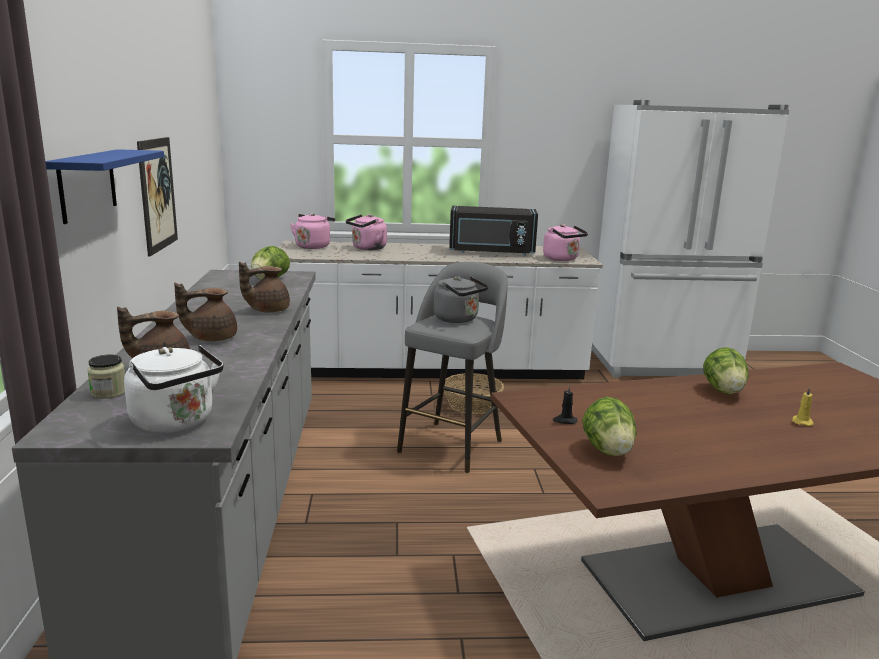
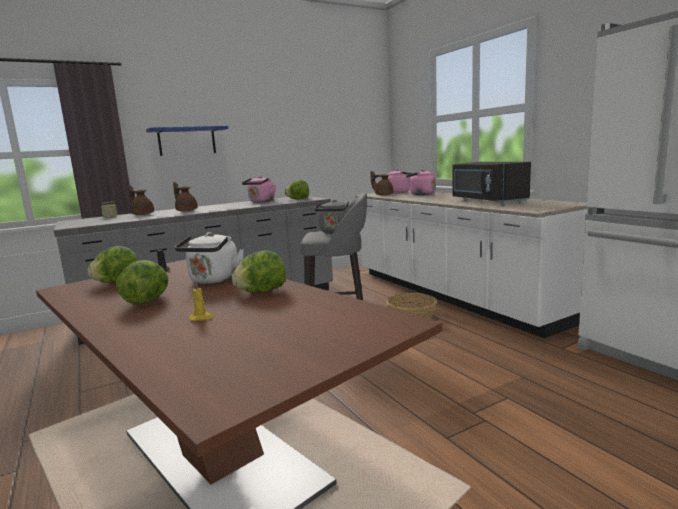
camera: 65 degrees right, 5 degrees down
white kettle [124,345,224,433] -> white kettle moved to [175,232,244,284]
picture [137,137,178,257] -> none
brown teapot [239,262,290,312] -> brown teapot moved to [370,171,393,196]
pink kettle [543,224,588,261] -> pink kettle moved to [242,176,276,203]
none -> lettuce [116,260,168,304]

